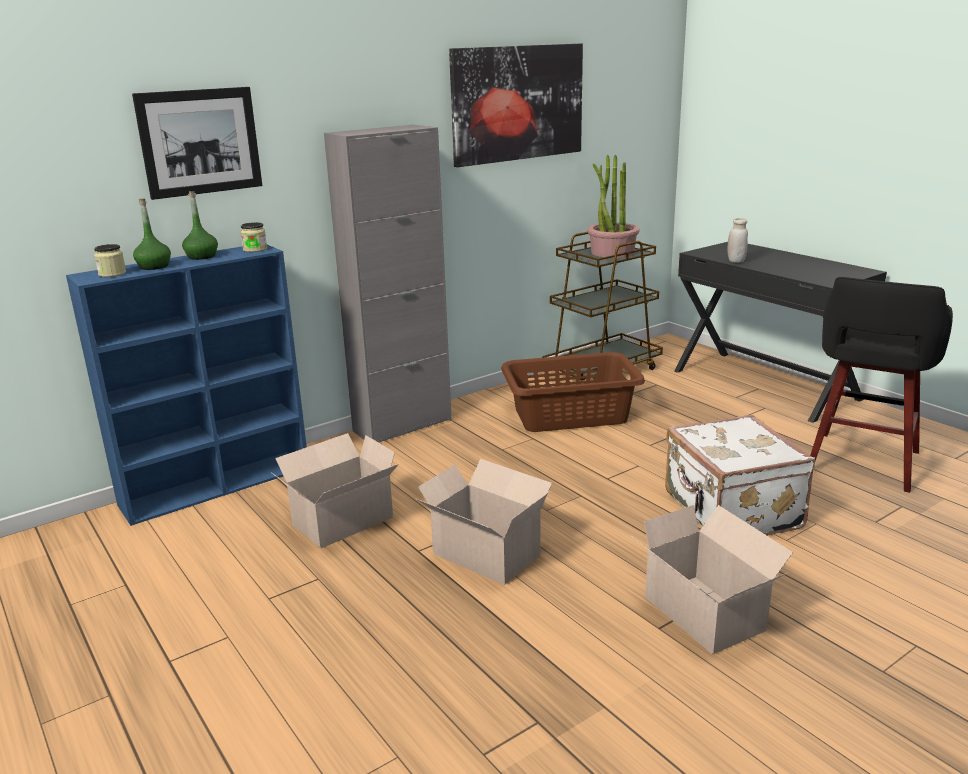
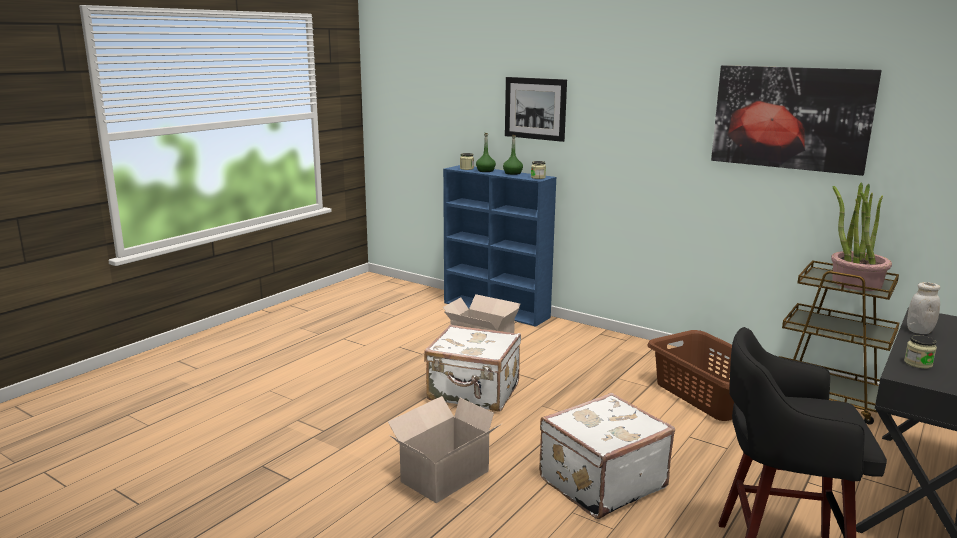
camera: 70 degrees right, 5 degrees down
grey cabinet [324,124,452,443] -> none
cardboard box [415,459,552,585] -> white suitcase [424,324,521,411]
none -> jar [904,335,937,369]

